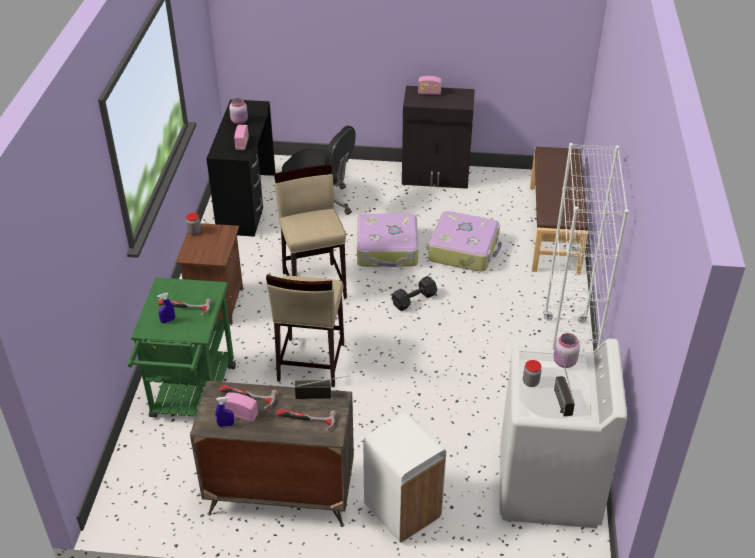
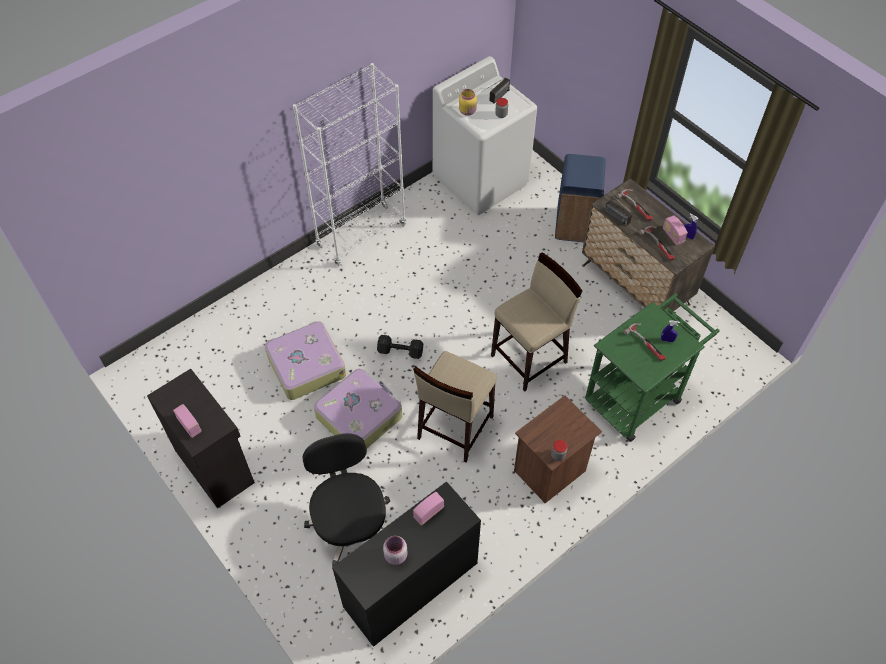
camera: 135 degrees left, 15 degrees up
white trash can [363,412,446,543] -> blue trash can [555,154,606,242]
brown bench [530,147,588,275] -> none
pink jar [554,333,580,368] -> yellow jar [459,89,477,116]

